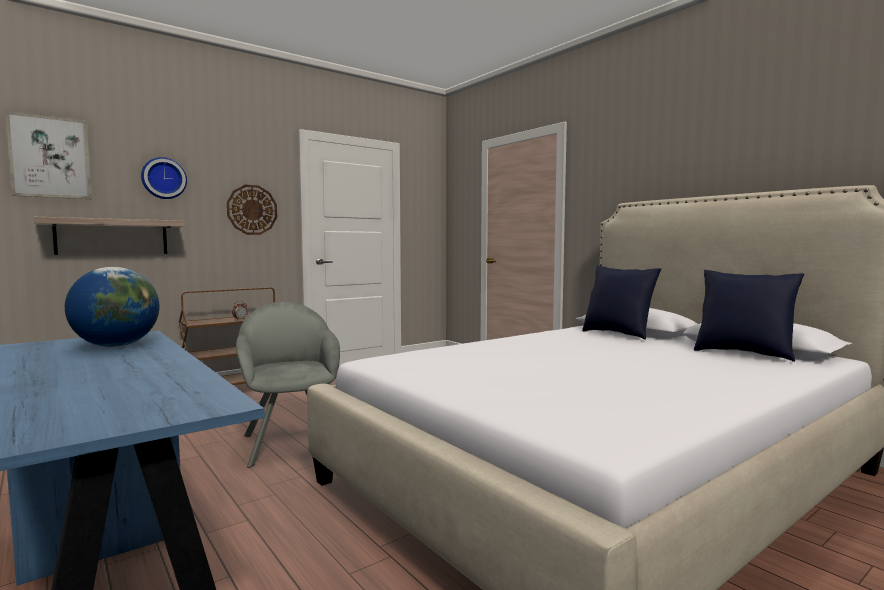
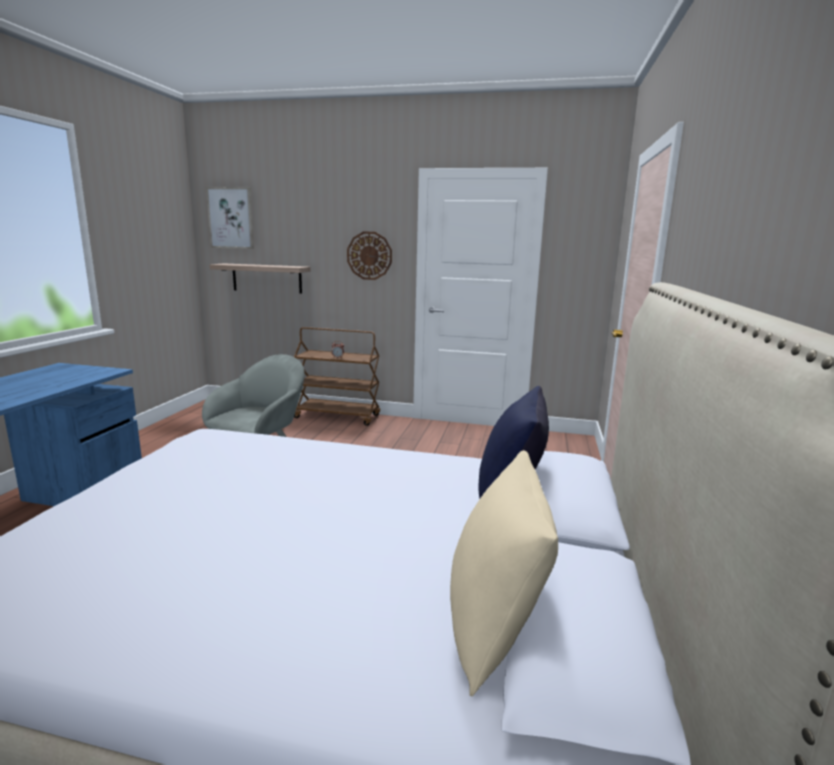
camera: 50 degrees right, 10 degrees up
globe [65,267,159,347] -> none
wall clock [141,157,187,199] -> none
blue pillow [694,270,805,362] -> beige pillow [450,450,558,696]

